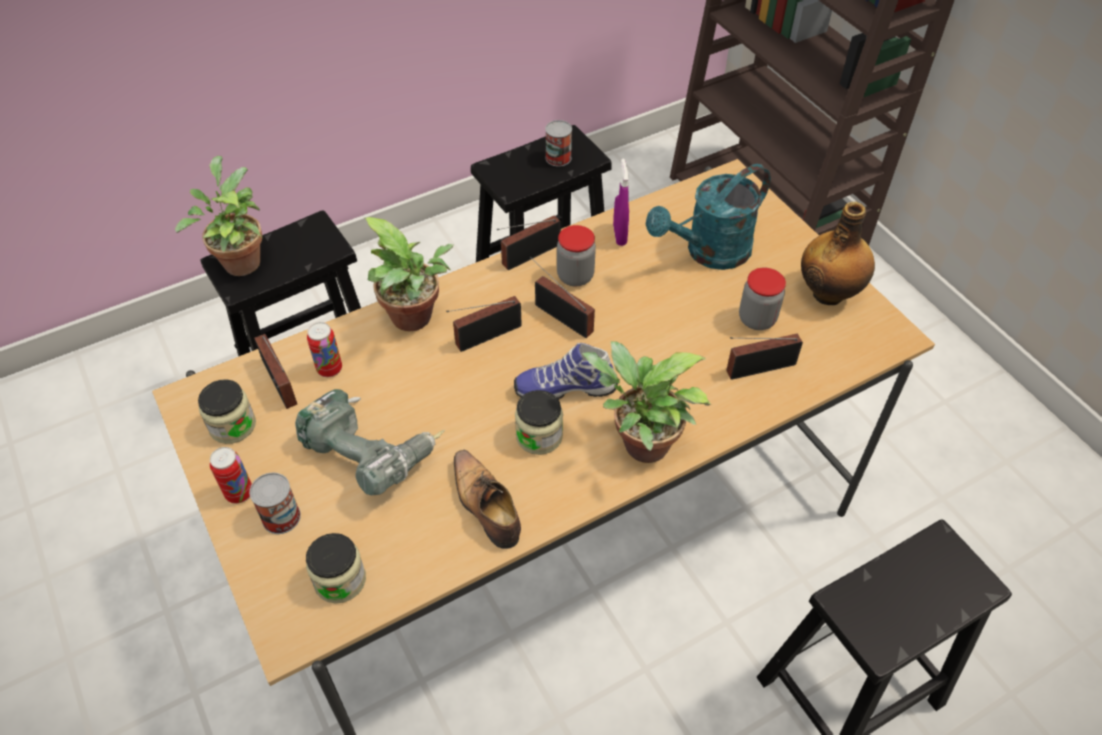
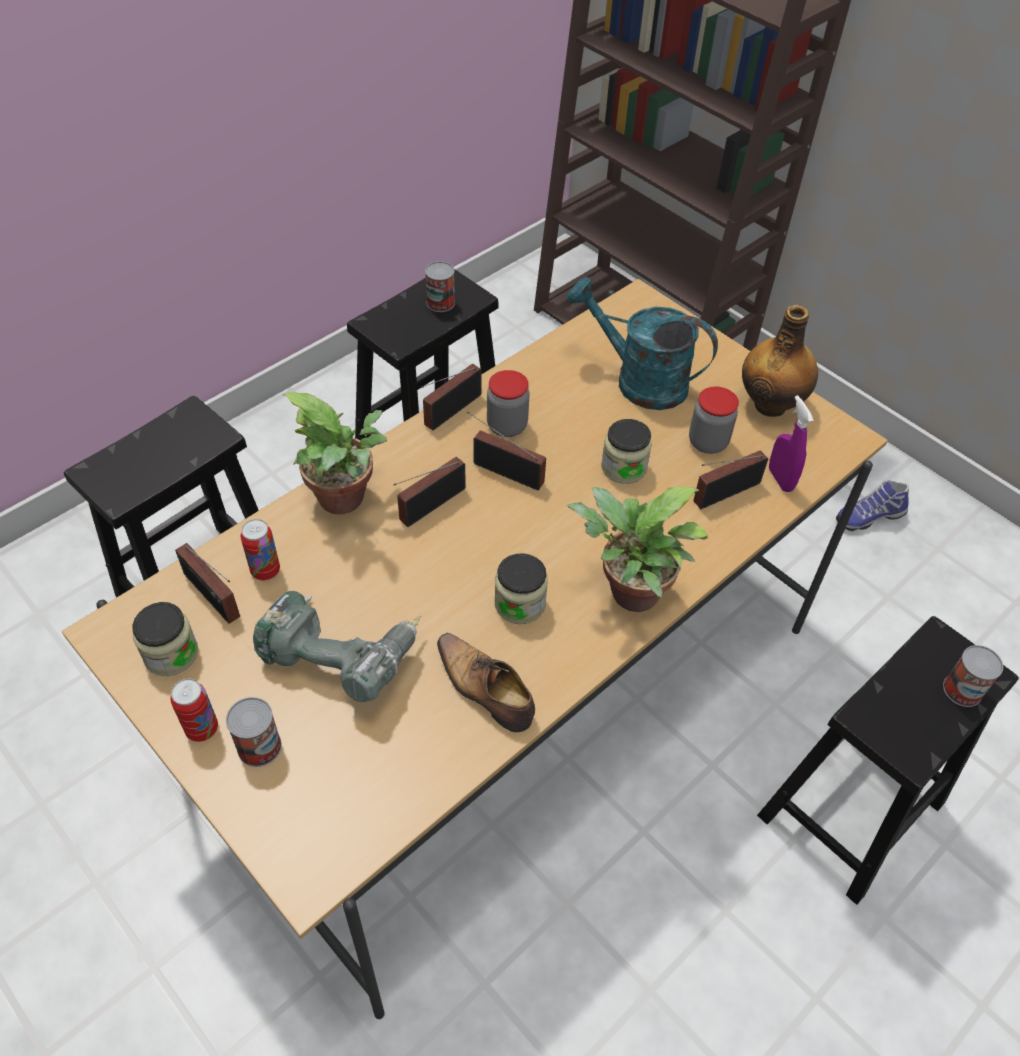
camera: 15 degrees left, 0 degrees up
potted plant [175,156,263,276] -> none
jar [306,533,366,604] -> jar moved to [601,419,652,484]
shoe [514,343,618,400] -> shoe moved to [836,481,909,531]
purple spray bottle [613,159,629,246] -> purple spray bottle moved to [769,395,814,492]
turquoise watering can [646,164,771,270] -> turquoise watering can turned 75 degrees clockwise [567,277,718,410]
none -> can [943,645,1003,707]

